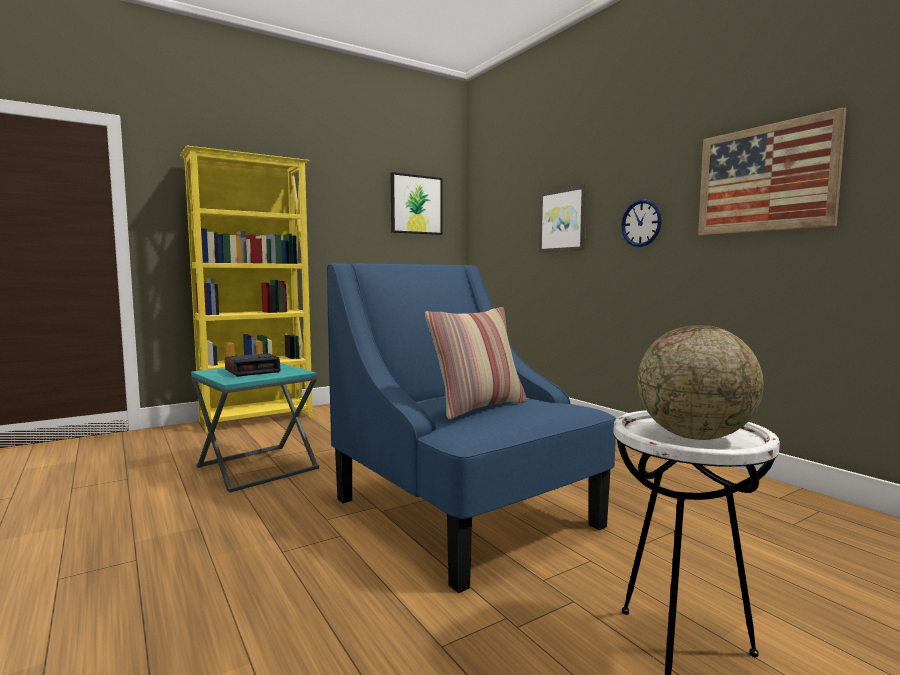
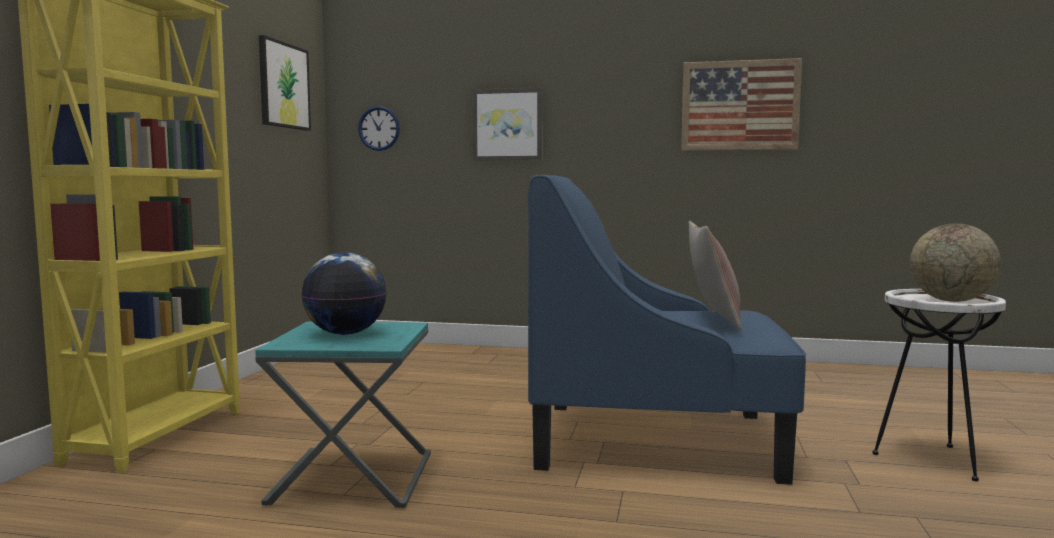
camera: 45 degrees left, 0 degrees up
alarm clock [225,353,281,377] -> globe [301,253,387,335]
wall clock [621,199,662,247] -> wall clock moved to [358,106,400,151]

